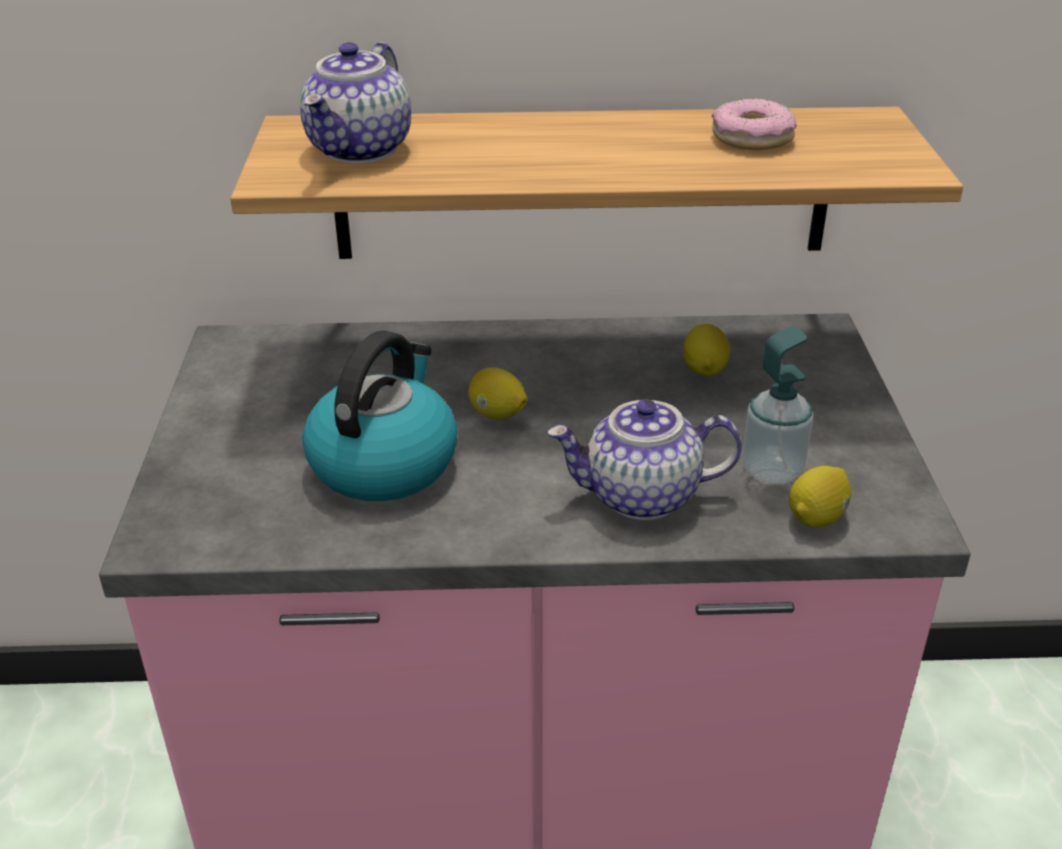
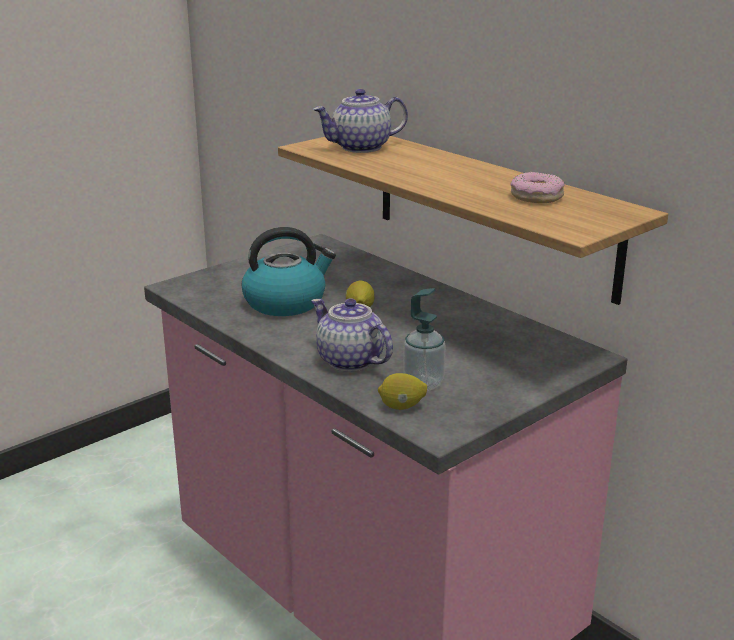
camera: 50 degrees right, 10 degrees down
lemon [683,324,731,376] -> none

